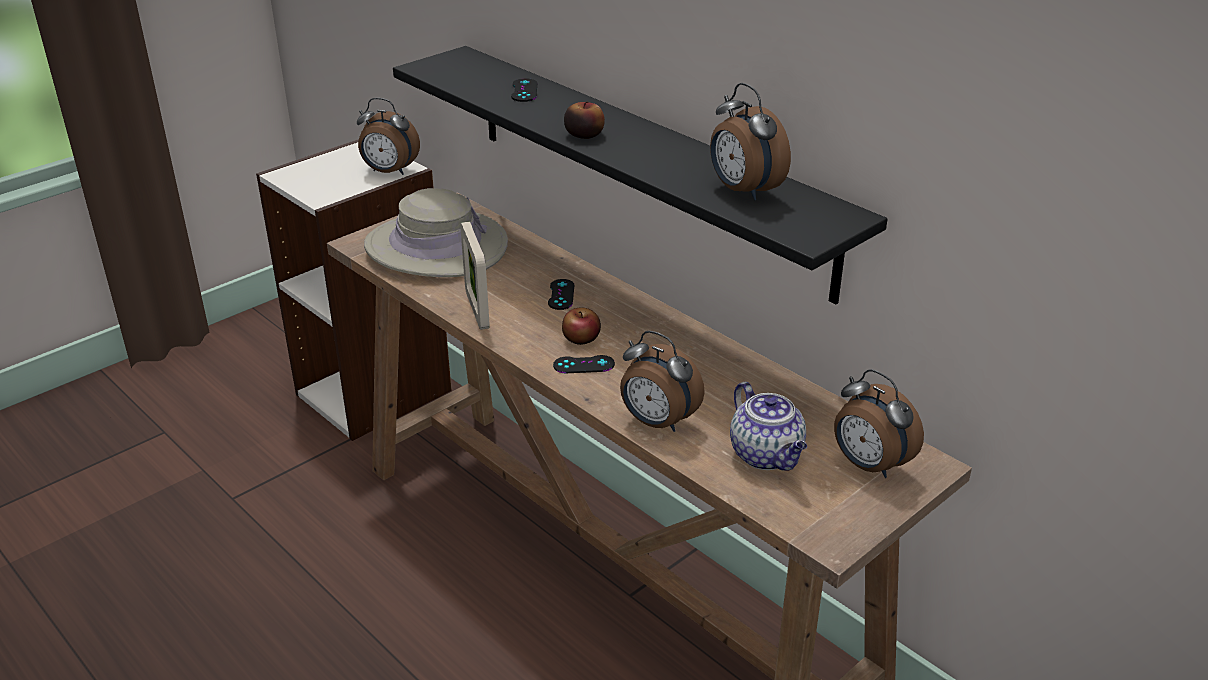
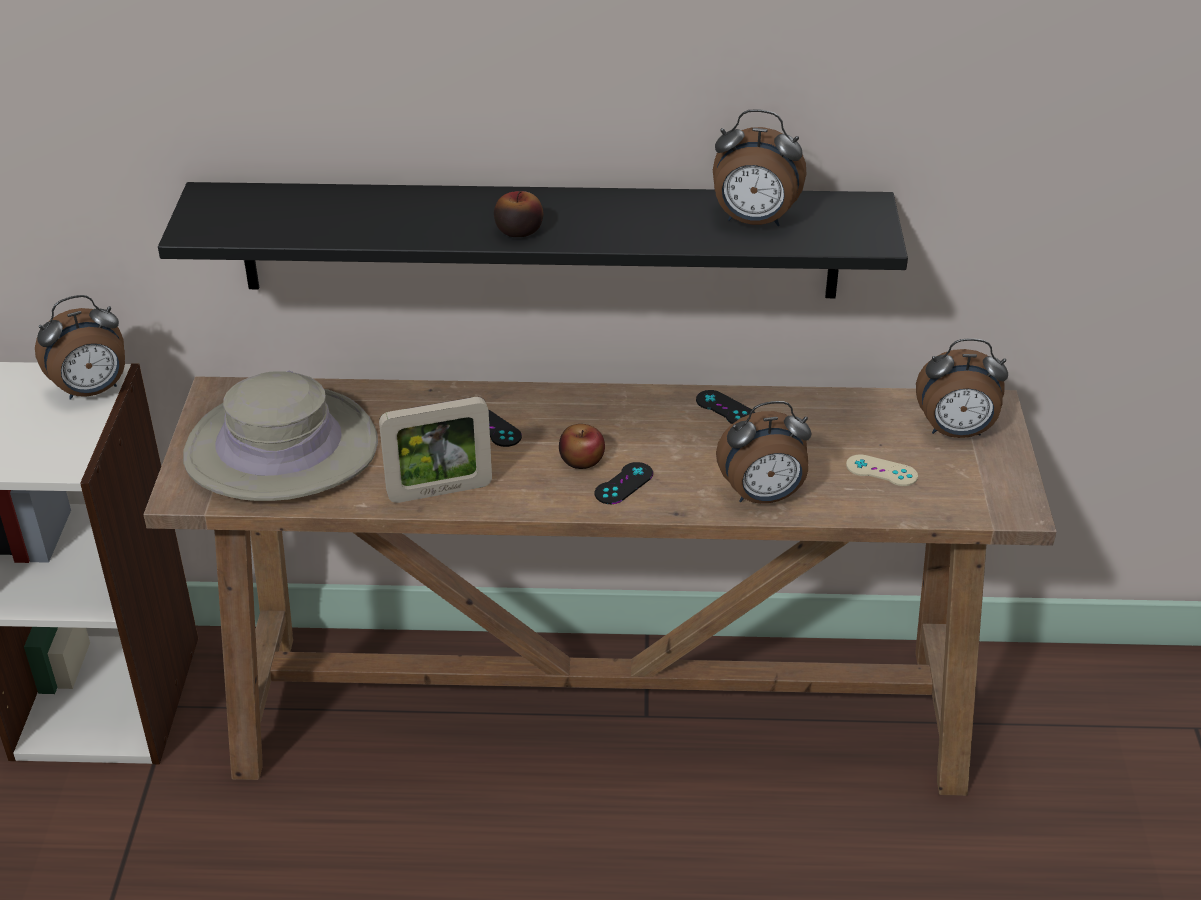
camera: 45 degrees left, 5 degrees up
picture frame [460,221,490,330] -> picture frame turned 45 degrees counterclockwise [379,397,492,503]
black game controller [511,78,537,102] -> black game controller moved to [696,390,755,424]
teapot [730,381,807,471] -> beige game controller [846,454,918,486]

